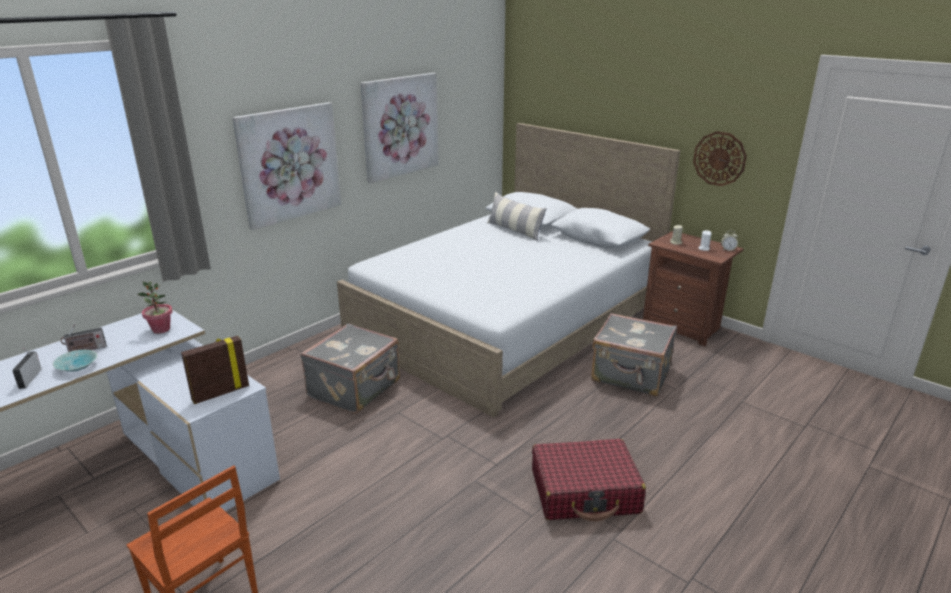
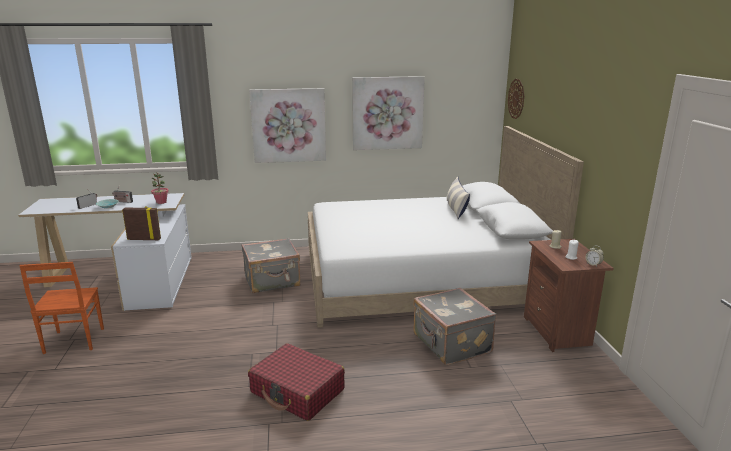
camera: 40 degrees right, 5 degrees down
wall clock [693,131,747,186] -> wall clock moved to [508,79,524,119]

